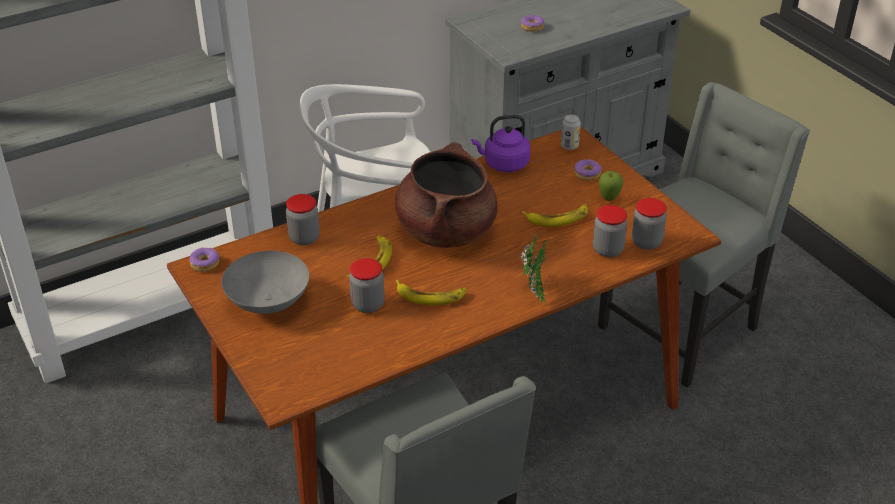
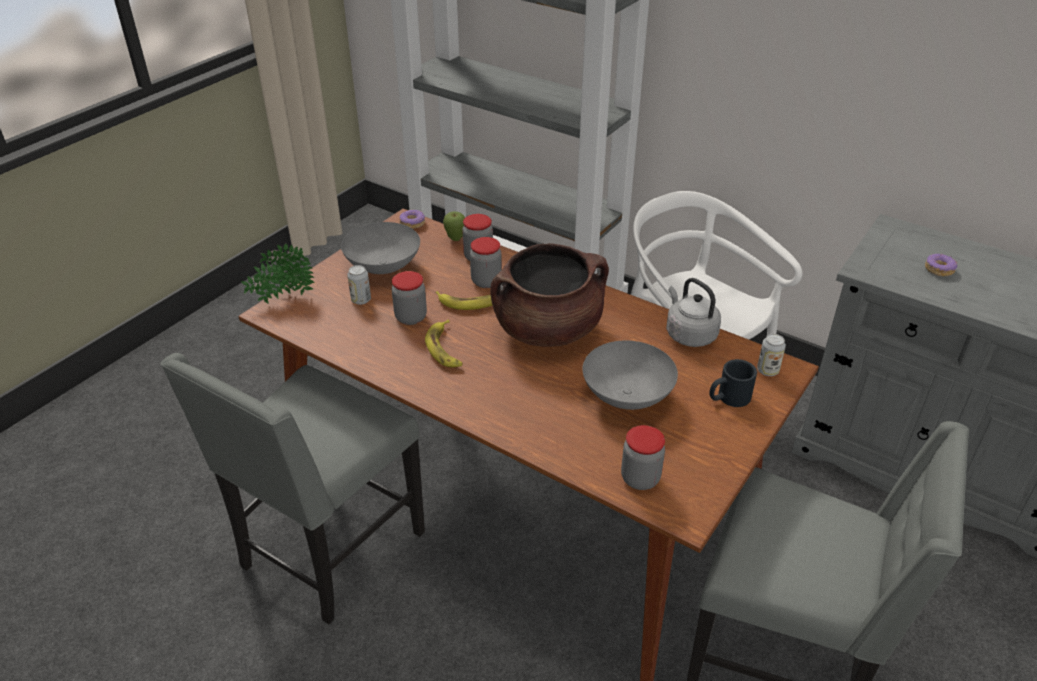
camera: 65 degrees right, 0 degrees up
purple kettle [471,115,531,172] -> grey kettle [666,278,721,347]
potted plant [520,232,547,303] -> potted plant moved to [241,243,315,304]
banana [522,204,588,227] -> grey bowl [583,340,678,410]
donut [575,159,602,181] -> black mug [709,359,757,407]
jar [593,205,627,257] -> jar moved to [470,237,502,288]
apple [599,171,623,201] -> apple moved to [443,211,465,241]
none -> can [347,265,371,305]

